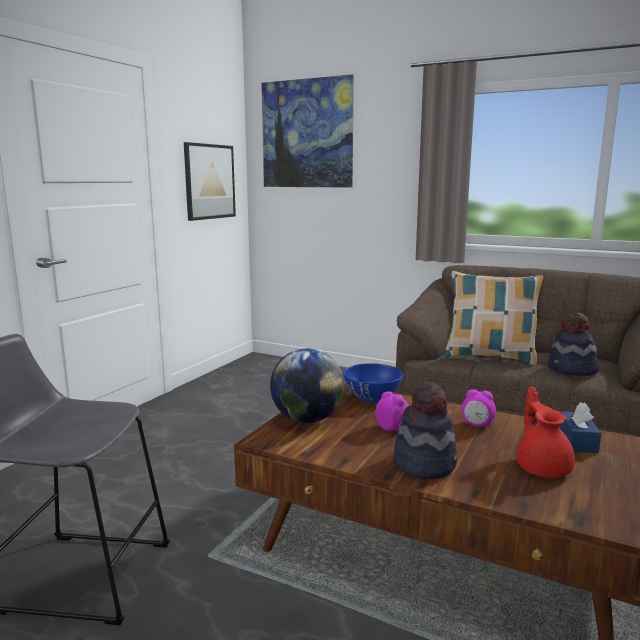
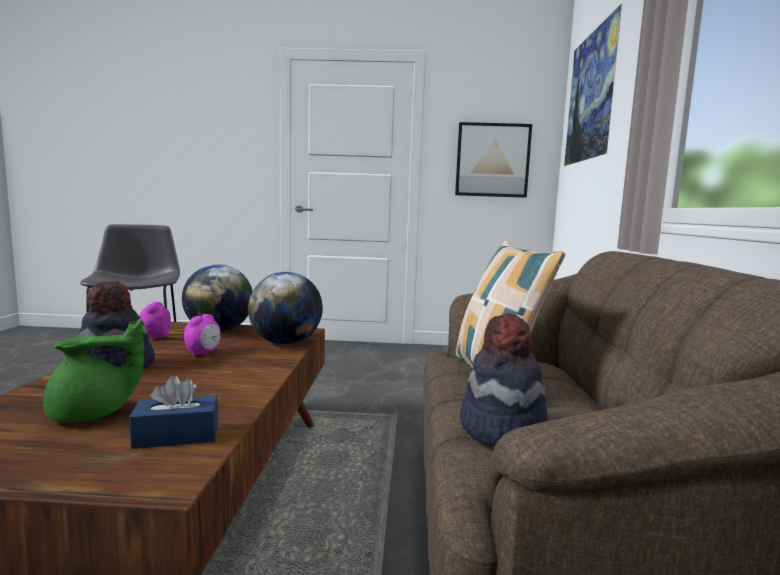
camera: 65 degrees right, 5 degrees down
blue bowl [343,363,403,403] -> globe [248,272,323,345]
alarm clock [461,389,496,427] -> alarm clock moved to [139,302,171,340]
red teapot [516,386,575,478] -> green teapot [43,318,144,422]

